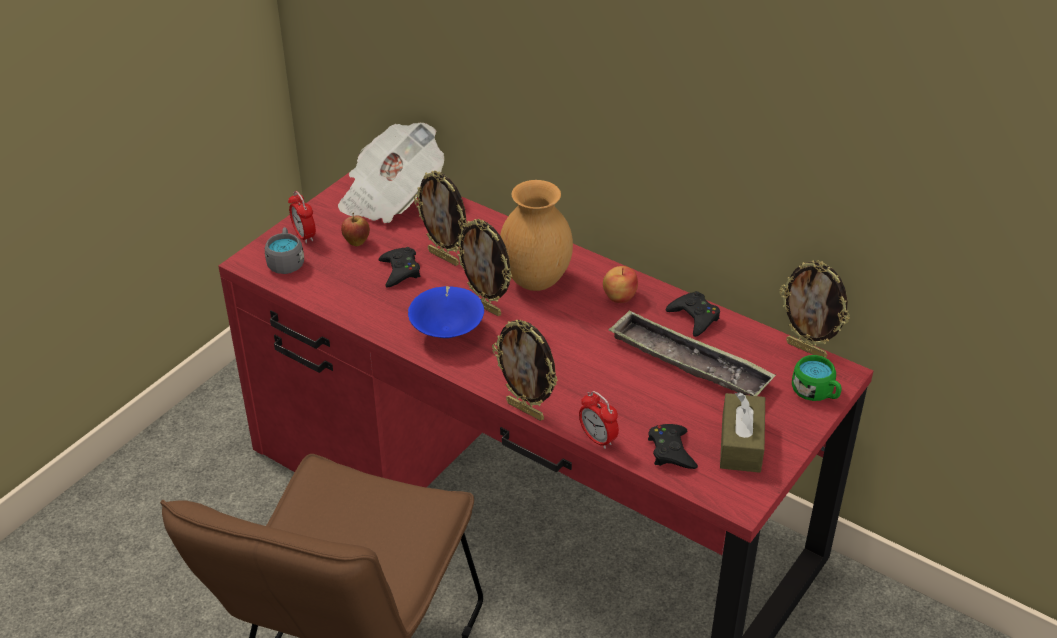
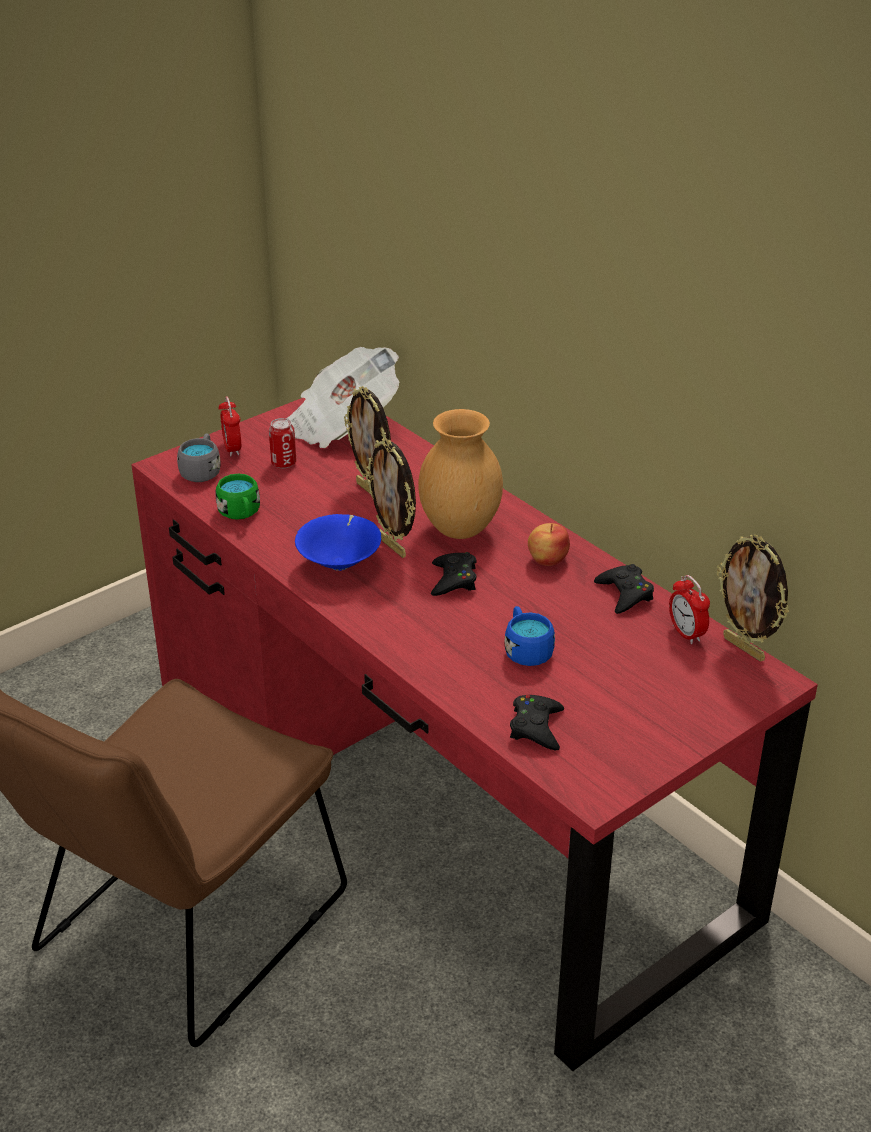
camera: 15 degrees right, 5 degrees down
apple [341,213,370,246] -> can [269,418,296,468]
black game controller [379,247,421,287] -> black game controller moved to [431,552,477,596]
picture frame [492,320,558,421] -> none
alarm clock [579,391,619,449] -> alarm clock moved to [669,575,710,644]
tray [608,310,776,396] -> none
brown tissue box [720,392,765,473] -> none
green mug [792,355,842,401] -> green mug moved to [216,474,260,520]
none -> blue mug [505,606,555,666]

